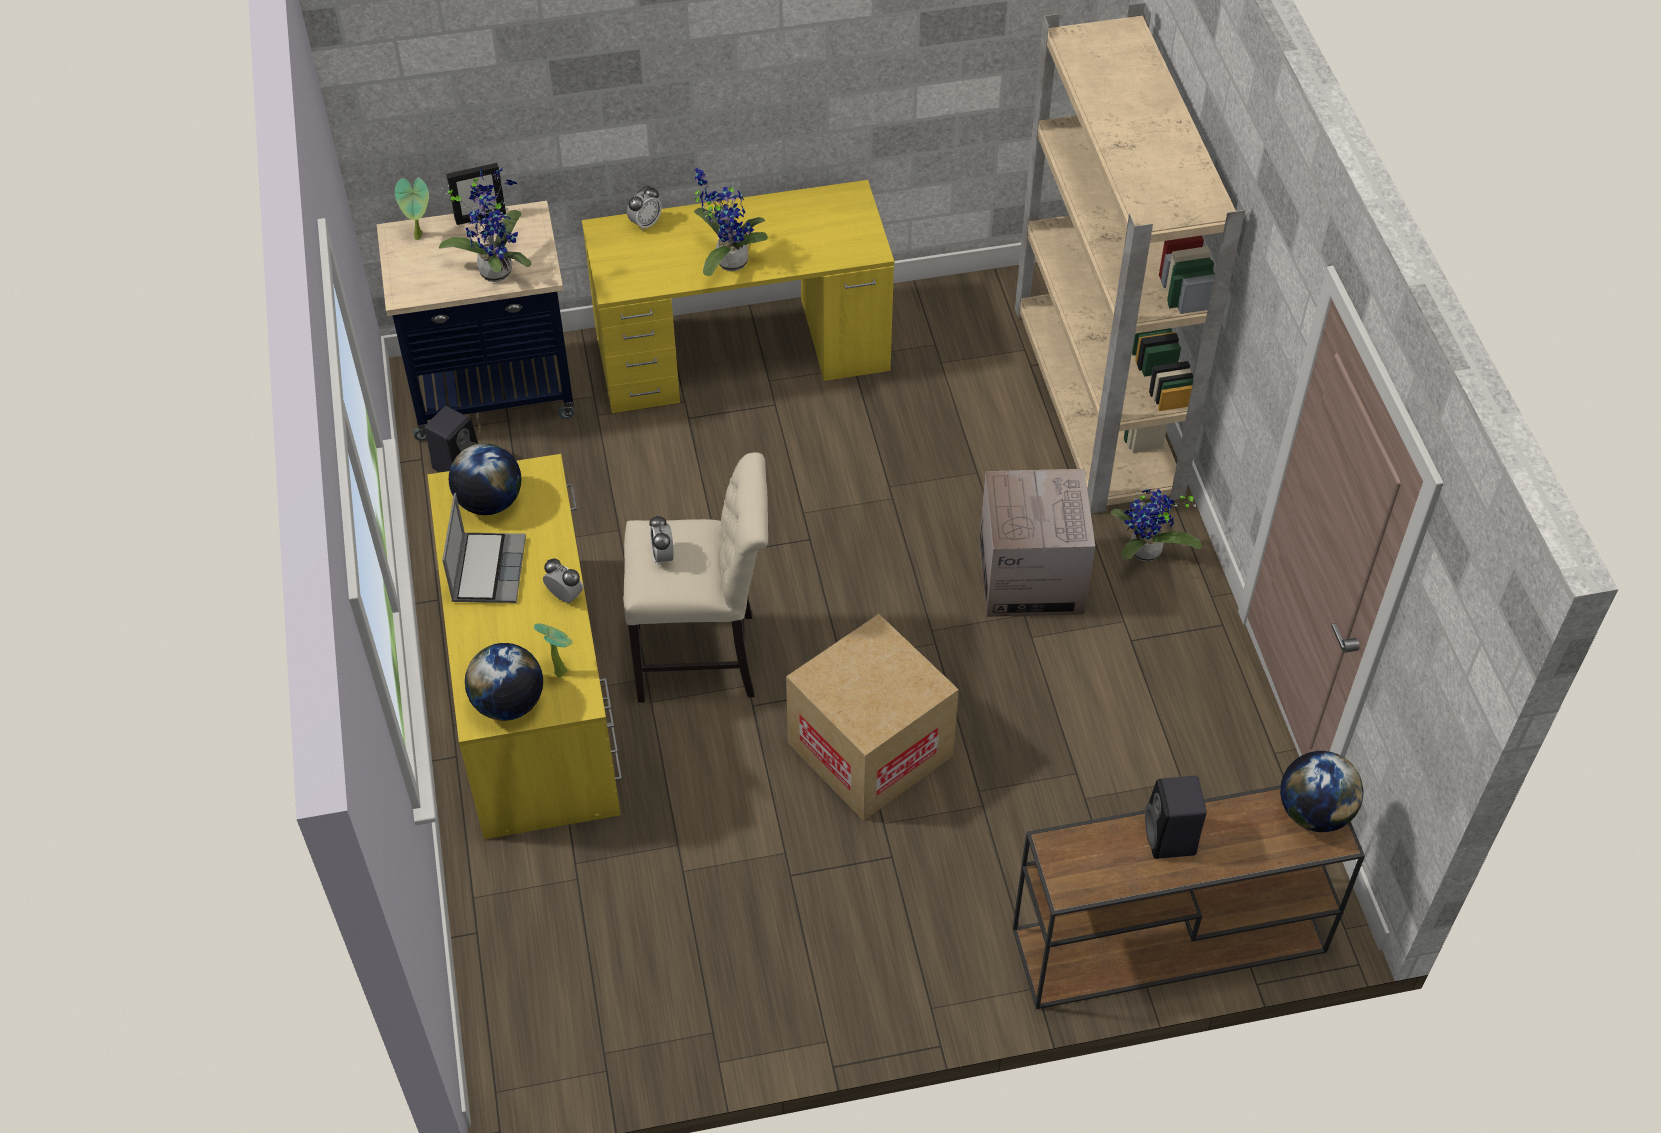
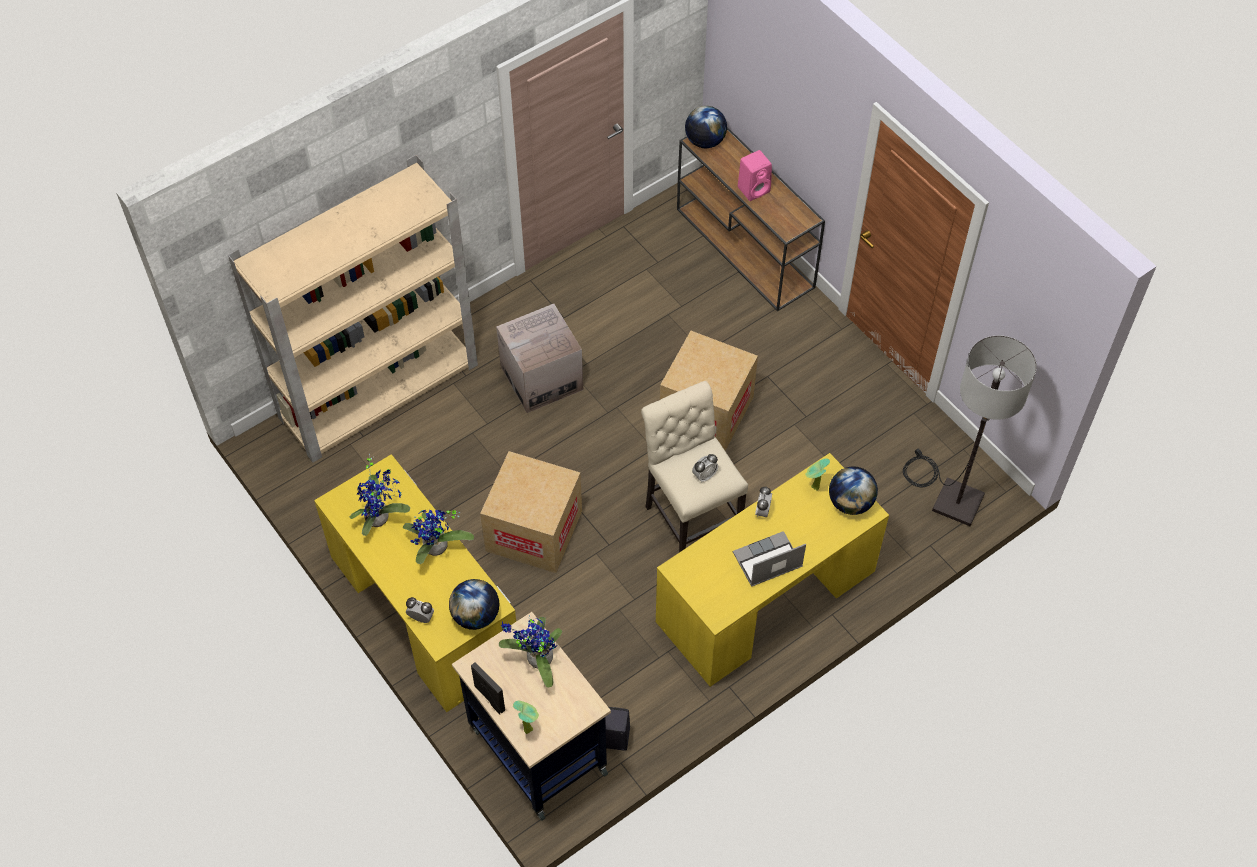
camera: 115 degrees left, 5 degrees up
globe [449,443,521,515] -> globe moved to [449,579,499,630]
potted plant [1110,489,1202,562] -> potted plant moved to [350,453,410,536]
black speaker [1145,776,1207,859] -> pink speaker [738,150,772,201]
none -> cardboard box [480,451,582,573]
none -> floor lamp [903,336,1037,526]

